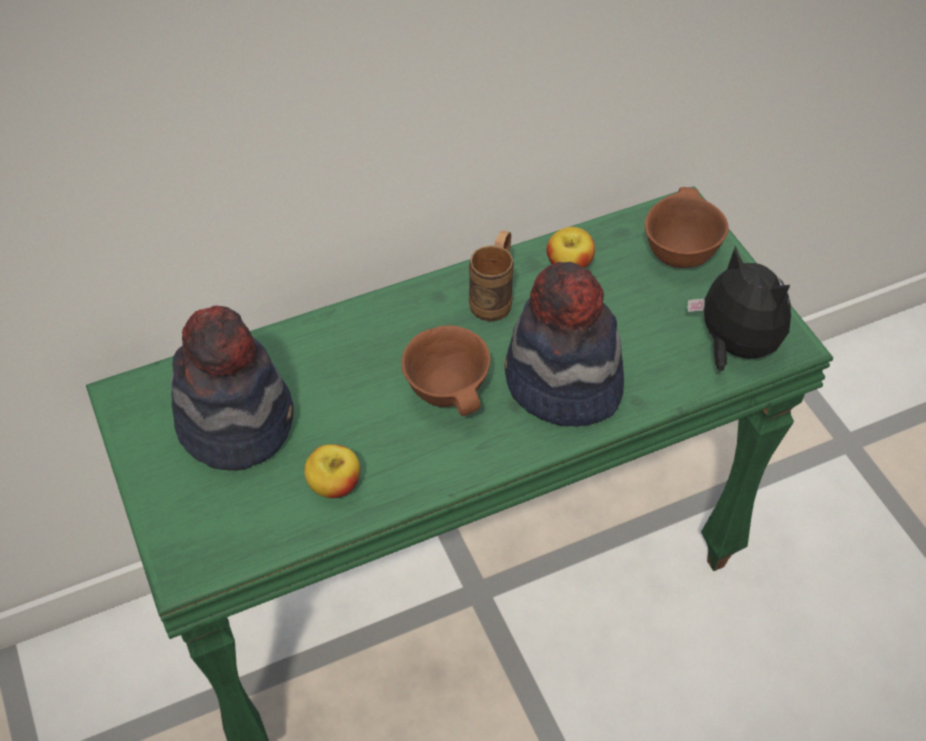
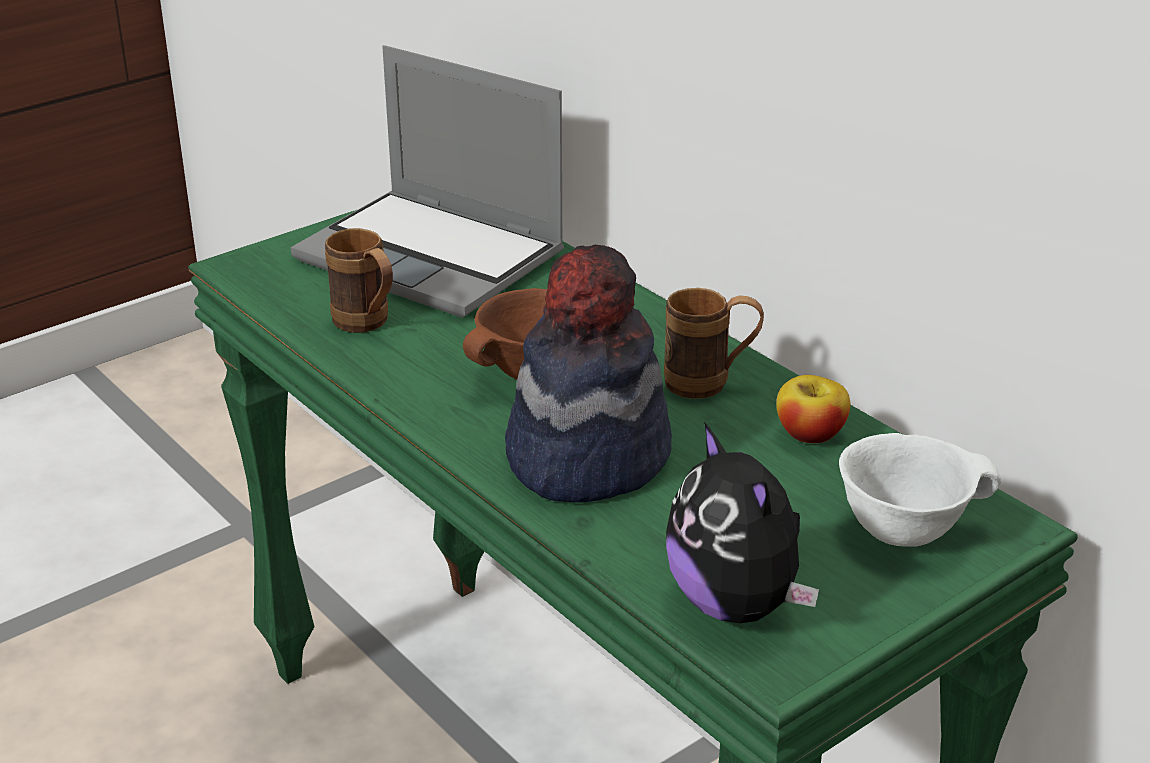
camera: 75 degrees right, 20 degrees down
hat [171,306,293,471] -> laptop [290,45,564,318]
apple [304,444,360,498] -> brown mug [325,228,393,333]
brown bowl [645,187,729,268] -> white bowl [839,433,1001,547]
plush toy [687,245,791,371] -> plush toy turned 120 degrees clockwise [666,422,819,623]

